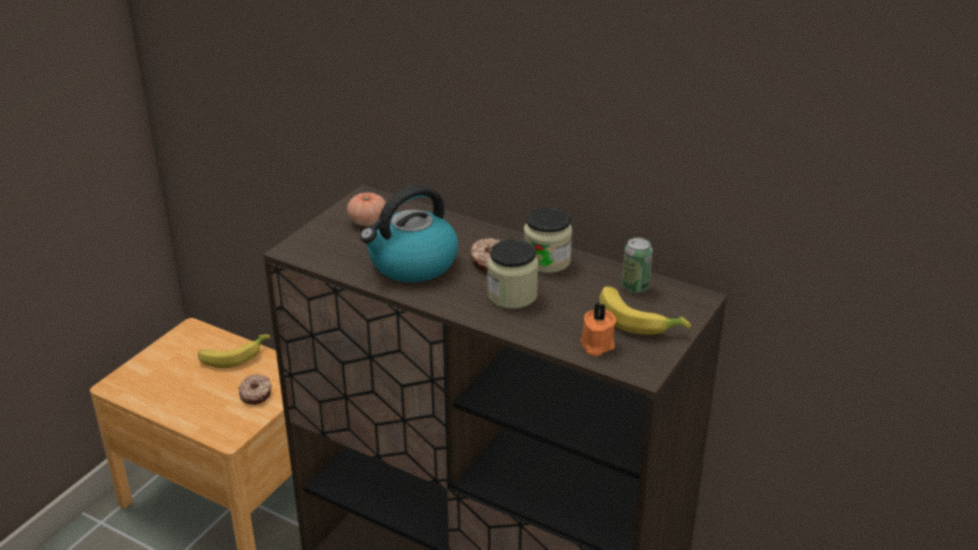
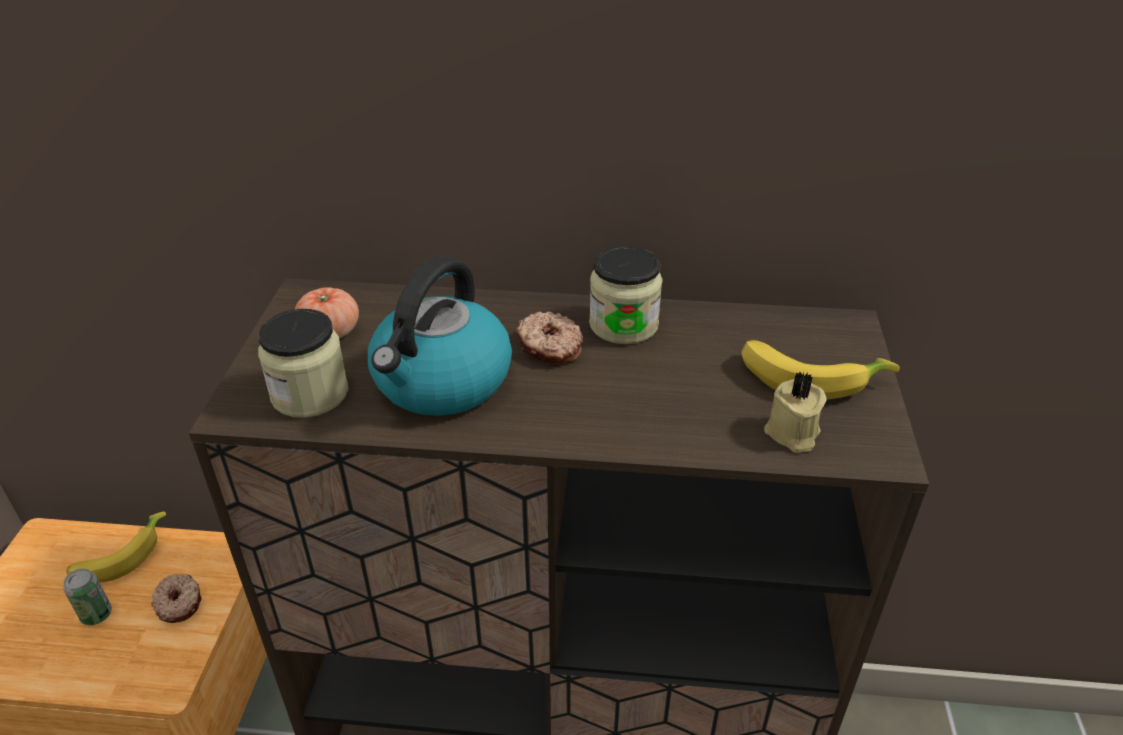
camera: 25 degrees left, 5 degrees up
jar [487,239,538,309] -> jar moved to [258,309,348,418]
orange candle [580,303,617,356] -> beige candle [764,371,827,453]
can [622,237,653,293] -> can moved to [63,569,112,625]

